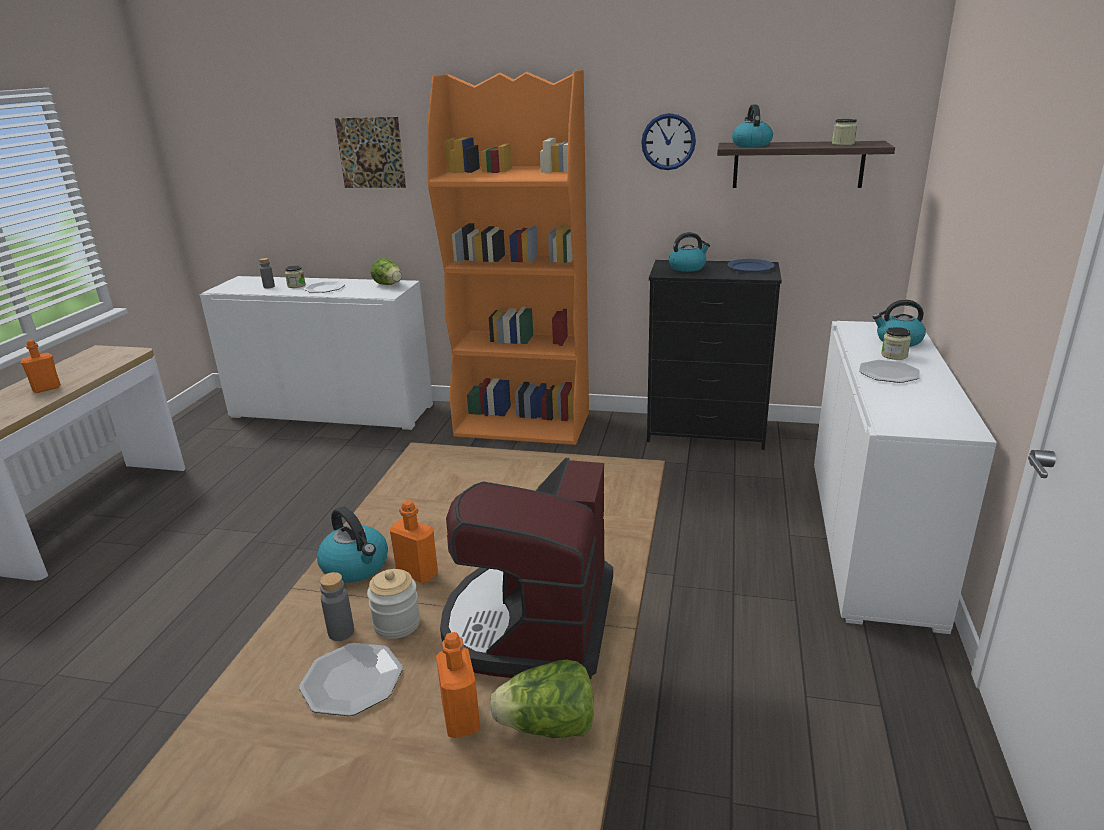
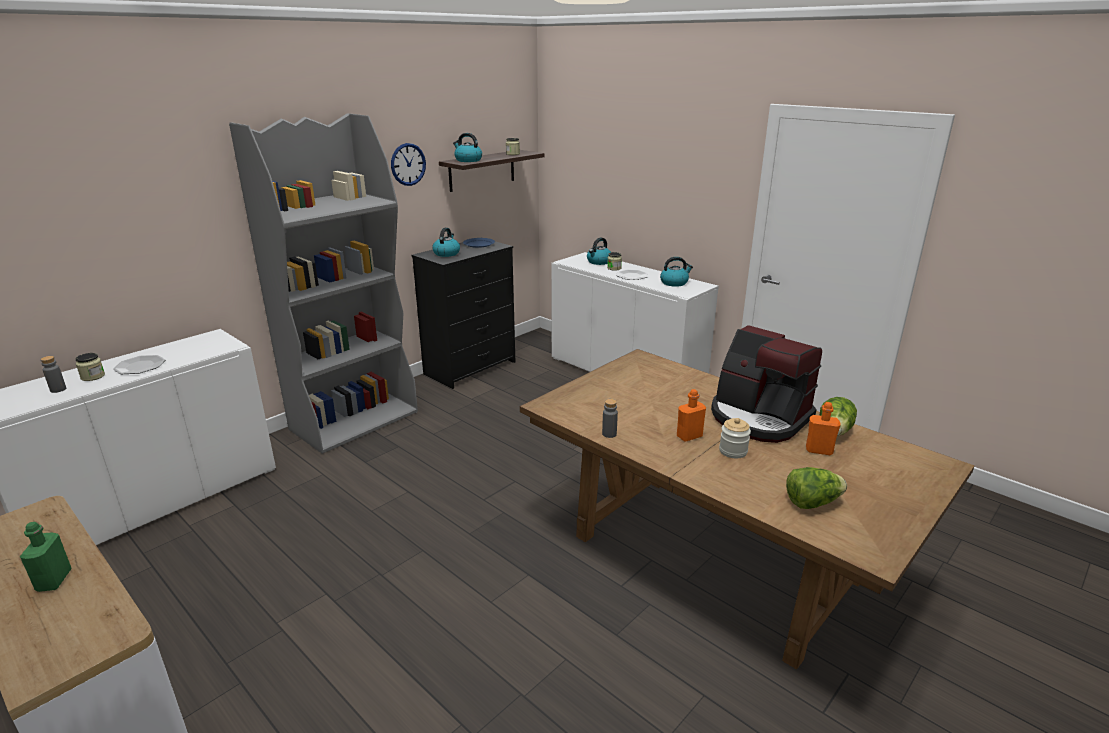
camera: 60 degrees left, 0 degrees up
orange bottle [20,340,61,393] -> green bottle [20,522,72,592]
plate [299,643,403,716] -> none
kettle [317,507,388,583] -> kettle moved to [660,257,693,287]
grey bottle [320,572,354,641] -> grey bottle moved to [602,399,618,438]
picture [335,117,406,188] -> none
lettuce [370,258,402,285] -> lettuce moved to [786,467,847,509]
orange bookcase [427,70,589,445] -> grey bookcase [229,113,418,454]

